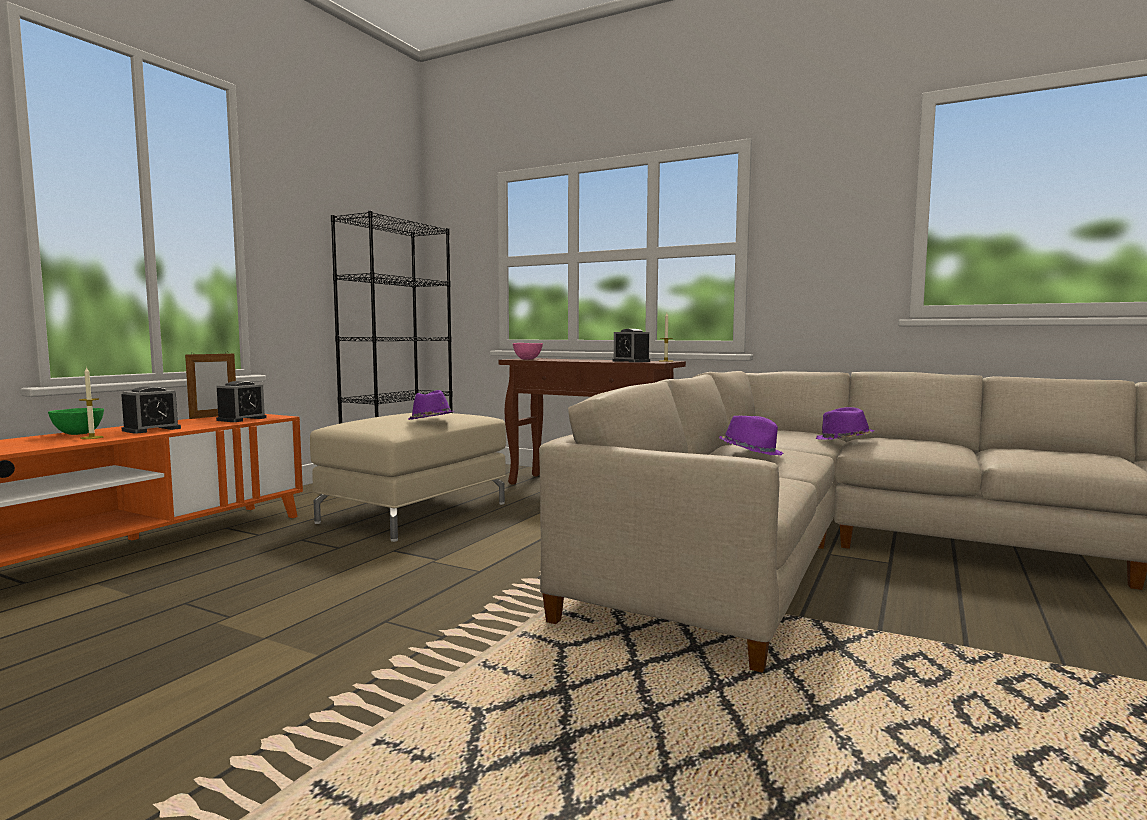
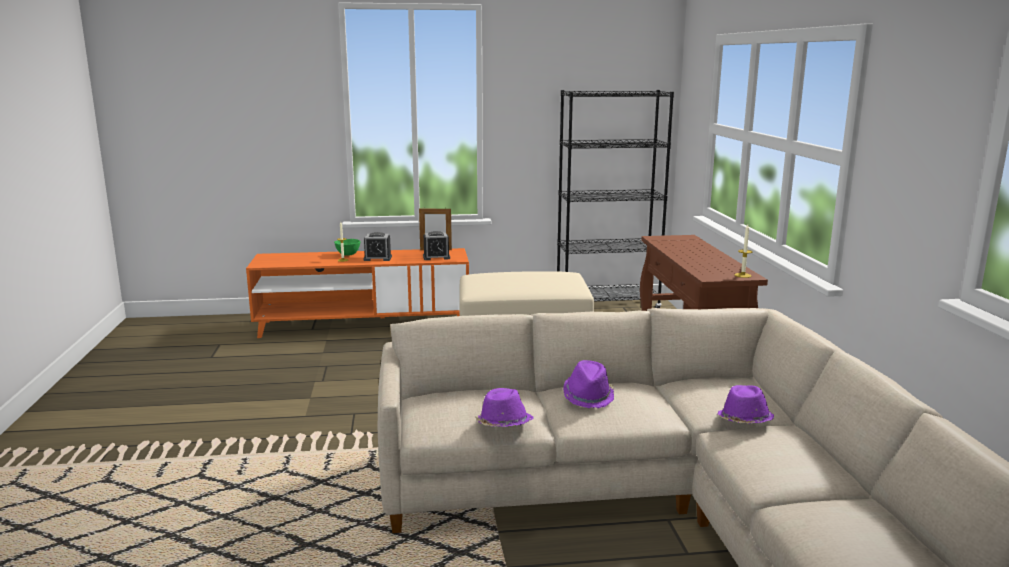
camera: 55 degrees right, 10 degrees up
purple hat [408,390,454,420] -> purple hat moved to [475,388,533,427]
pink bowl [513,343,543,360] -> none
alarm clock [612,329,650,362] -> none

